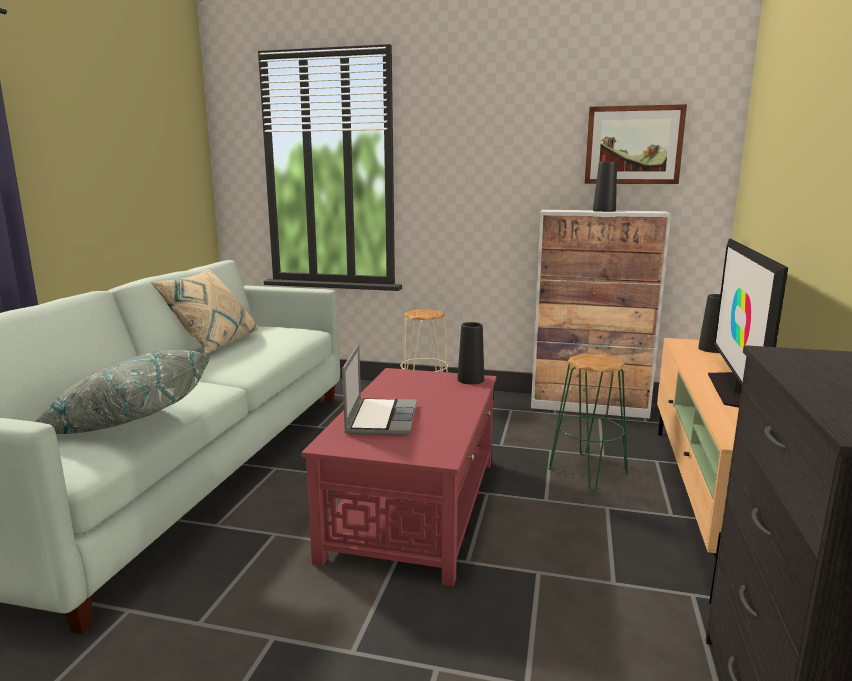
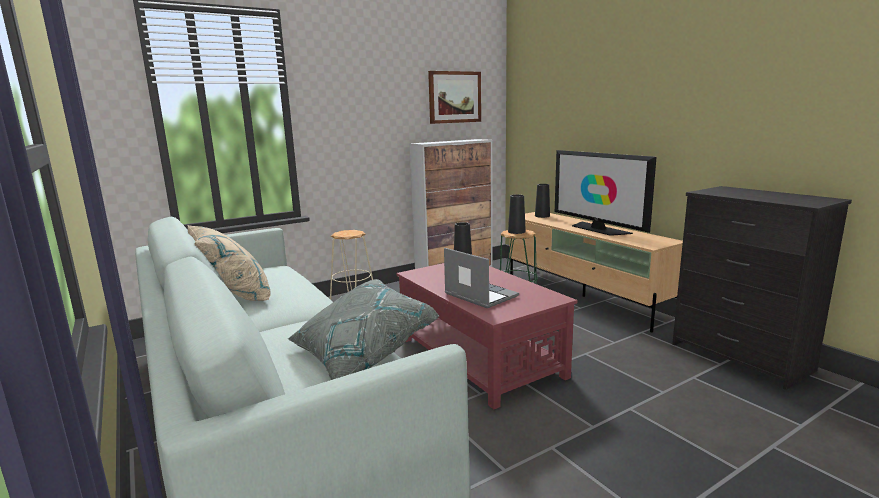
camera: 45 degrees left, 0 degrees up
black vase [593,162,617,212] -> black vase moved to [508,194,526,234]

